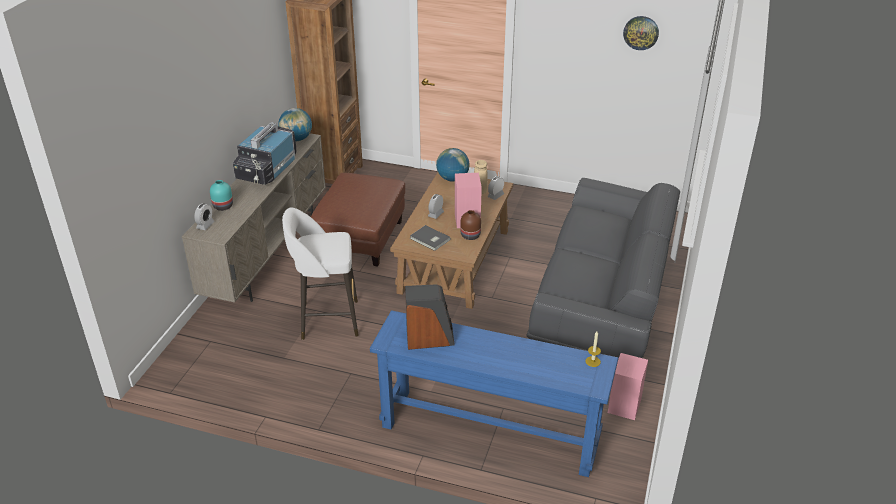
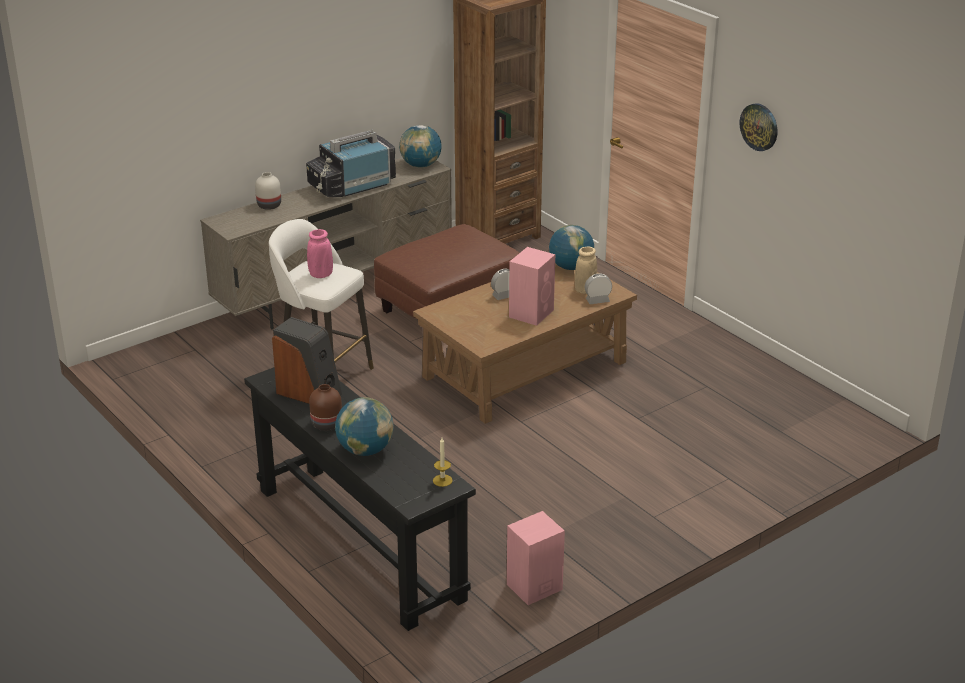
camera: 35 degrees right, 5 degrees down
alarm clock [194,203,215,230] -> none
turquoise vase [210,180,233,211] -> white vase [255,172,281,210]
blue console table [370,310,618,477] -> black console table [244,367,476,631]
grey book [410,225,451,251] -> none
brown vase [461,210,481,240] -> brown vase moved to [309,384,342,431]
grey sofa [526,178,680,359] -> none
wall clock [623,16,659,50] -> wall clock moved to [740,103,777,151]
none -> pink vase [307,229,333,278]
none -> globe [335,397,394,456]

